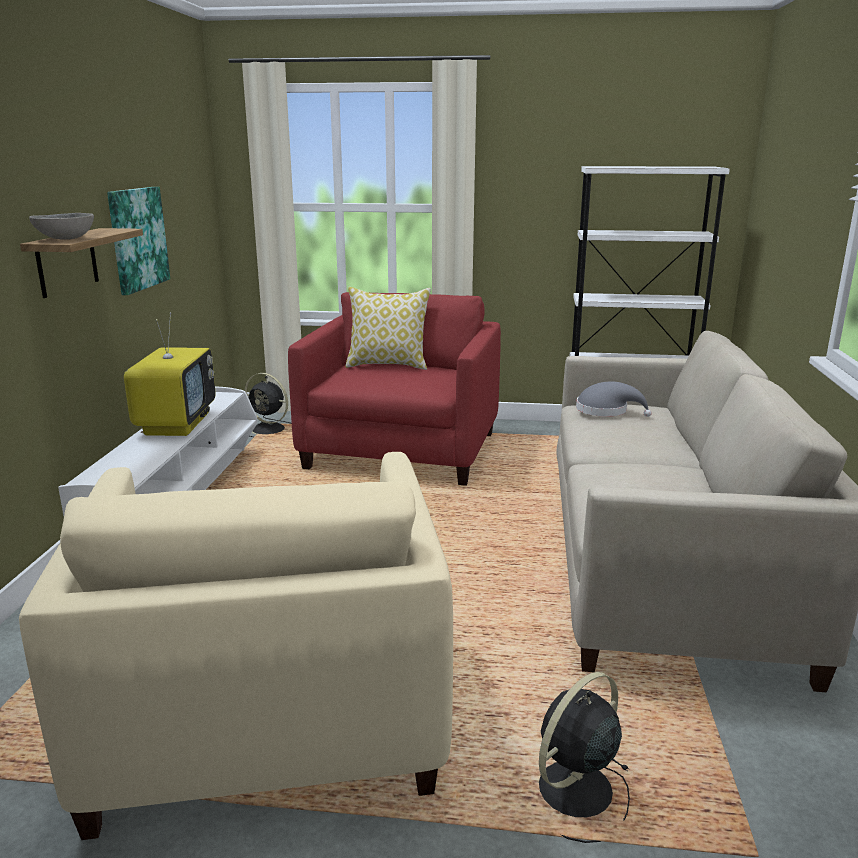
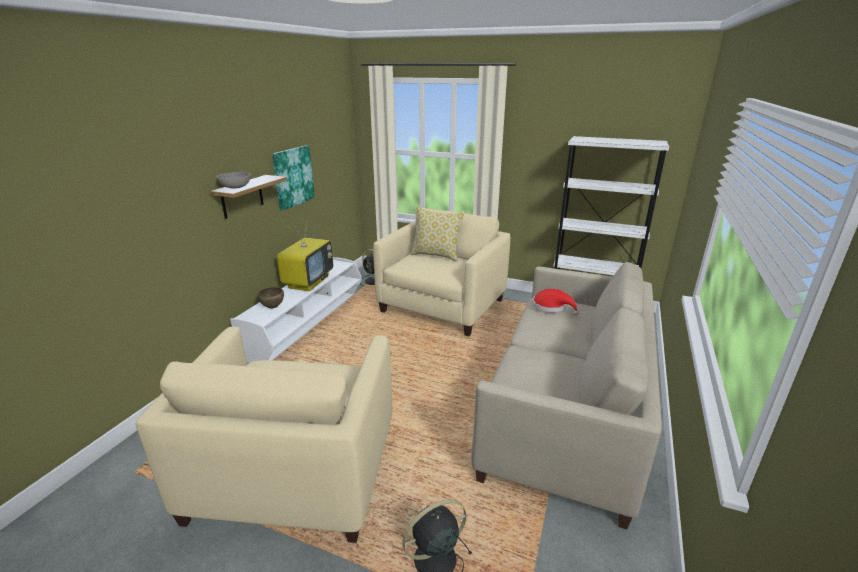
camera: 15 degrees right, 5 degrees up
red armchair [288,292,501,486] -> beige armchair [373,208,511,336]
grey hat [576,381,652,417] -> red hat [533,289,579,315]
none -> brown bowl [258,287,284,309]

